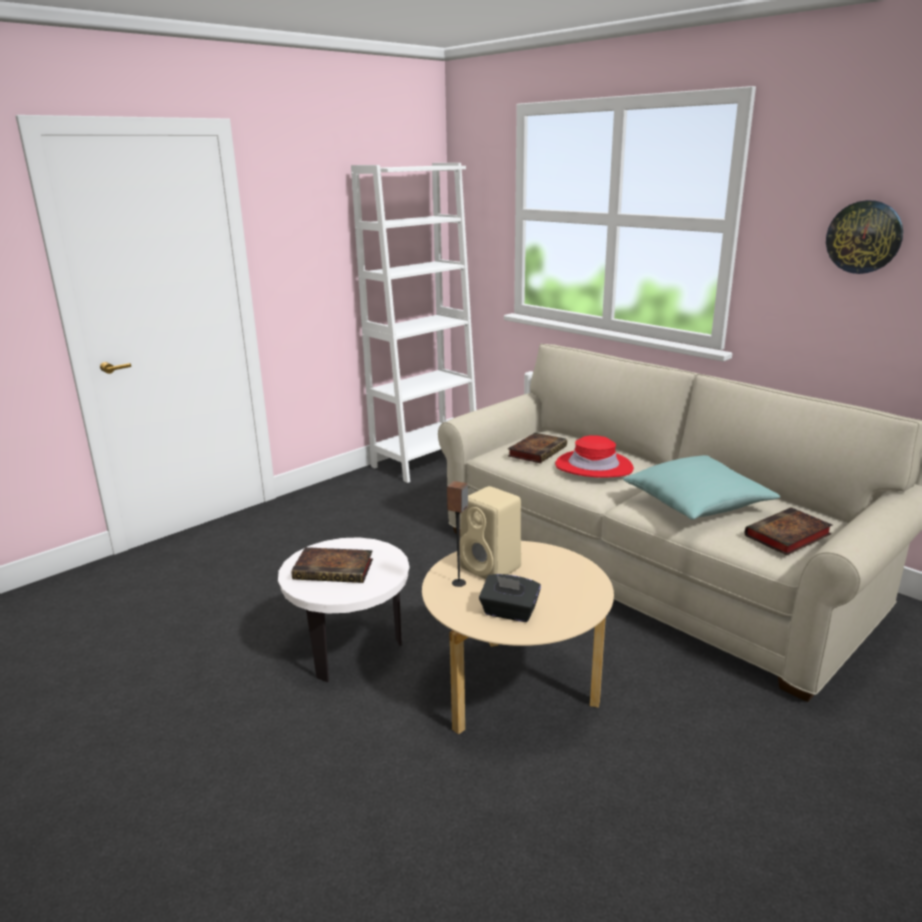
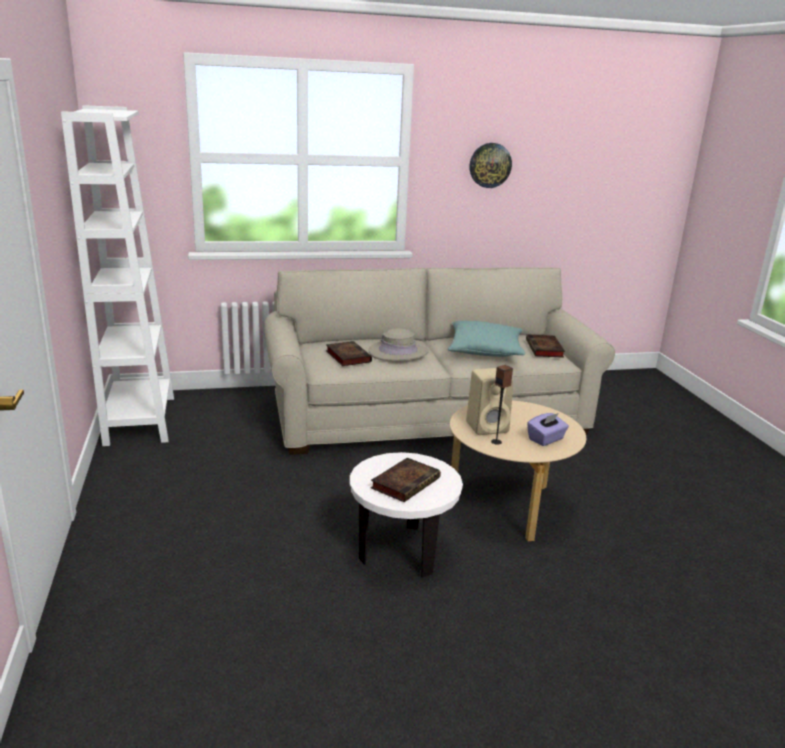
camera: 60 degrees left, 0 degrees up
black tissue box [479,574,541,622] -> purple tissue box [527,413,569,446]
red hat [555,435,634,477] -> beige hat [368,328,429,361]

